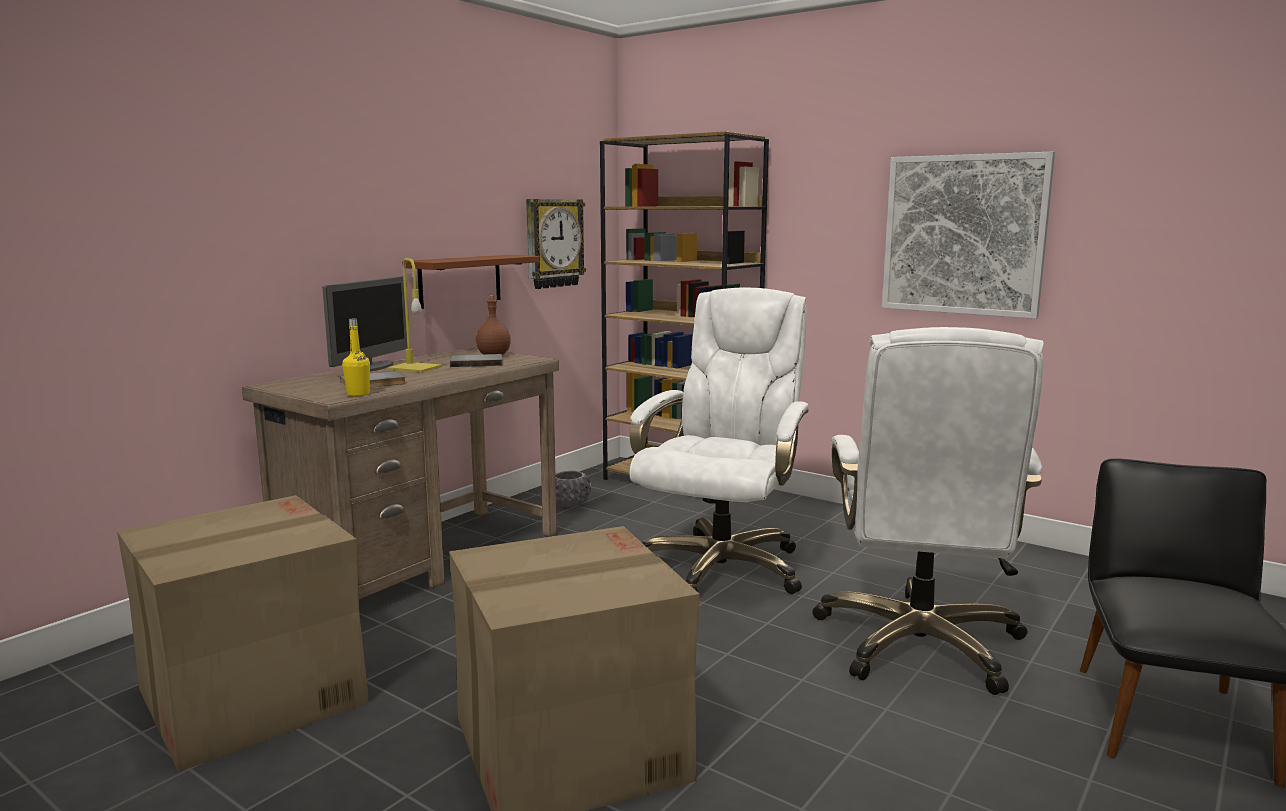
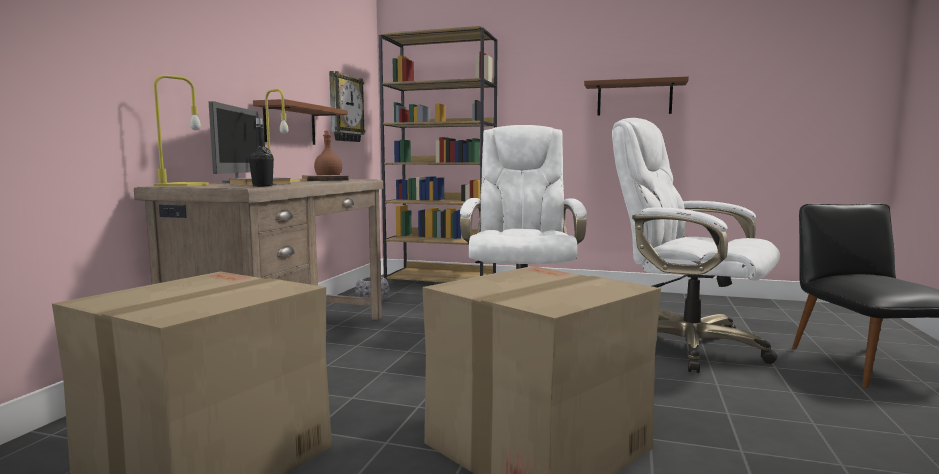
camera: 20 degrees left, 5 degrees down
yellow bottle [342,319,370,397] -> black bottle [249,118,274,187]
white office chair [812,327,1044,695] -> white office chair turned 135 degrees clockwise [612,118,780,373]
picture [882,152,1055,319] -> brown shelf [584,76,689,116]
none -> yellow table lamp [154,75,209,186]

